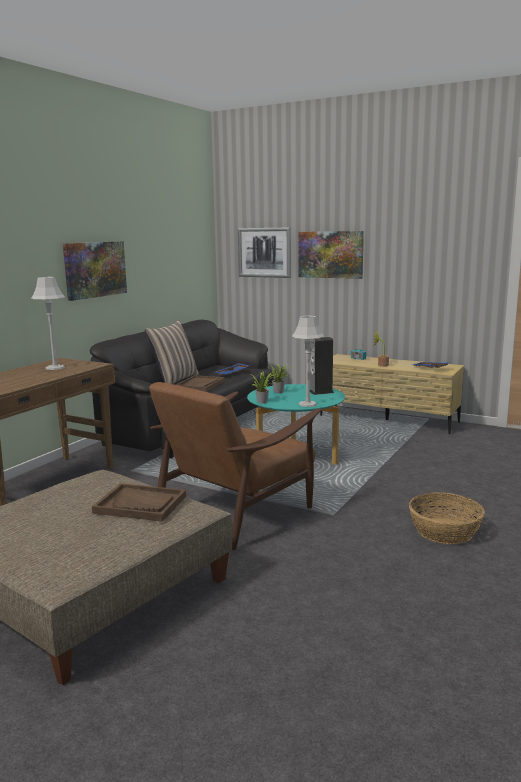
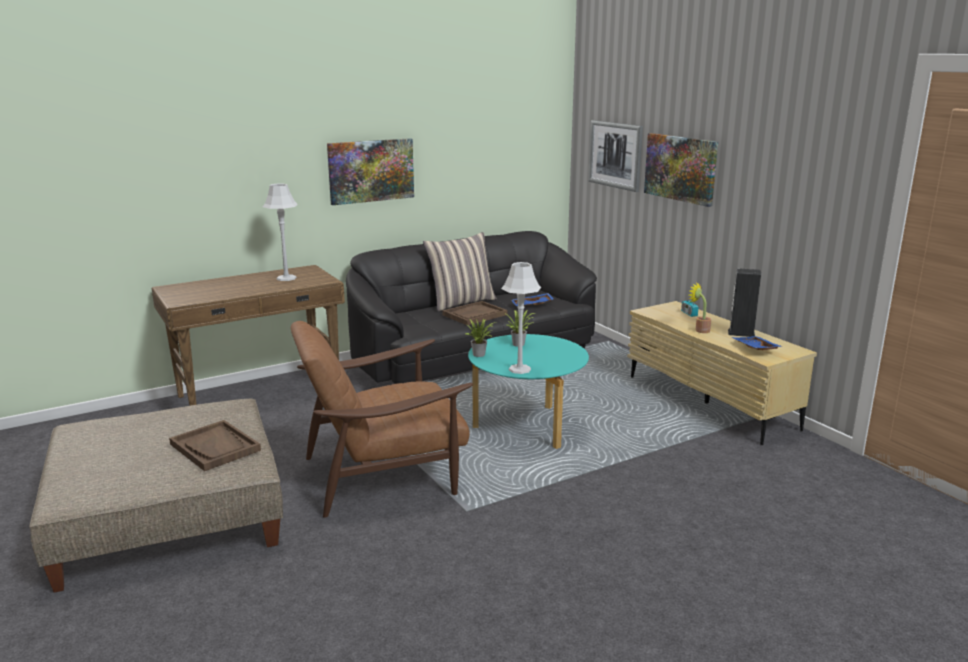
camera: 30 degrees right, 5 degrees up
speaker [310,337,334,395] -> speaker moved to [728,268,761,337]
basket [409,492,485,544] -> none

